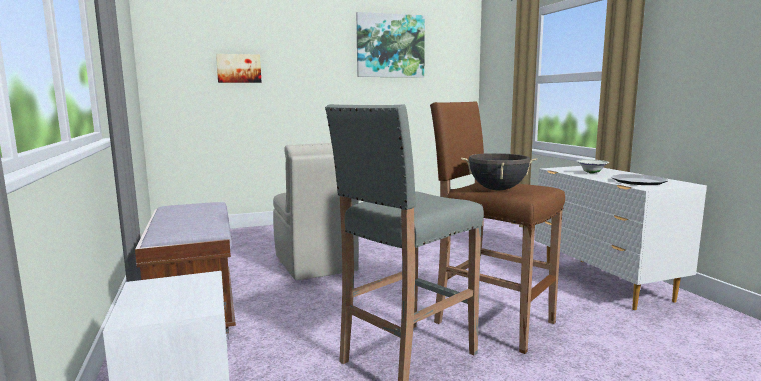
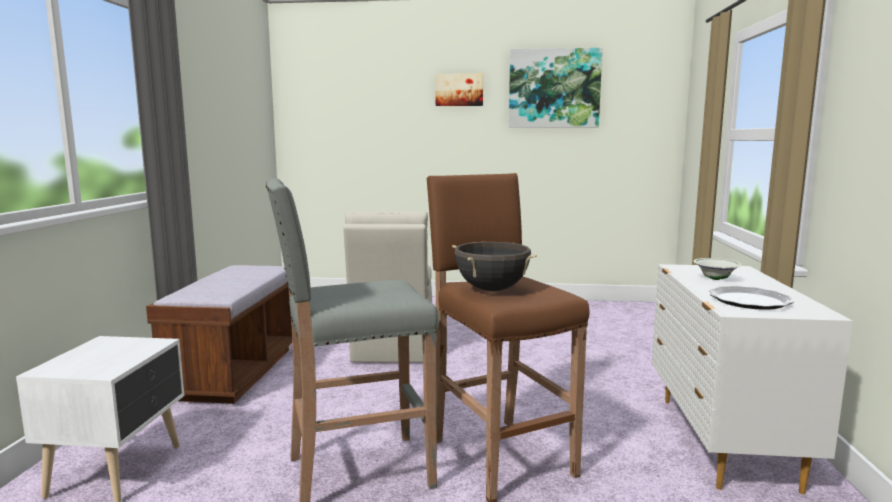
camera: 25 degrees right, 0 degrees up
picture [216,54,262,83] -> picture moved to [436,73,483,106]

